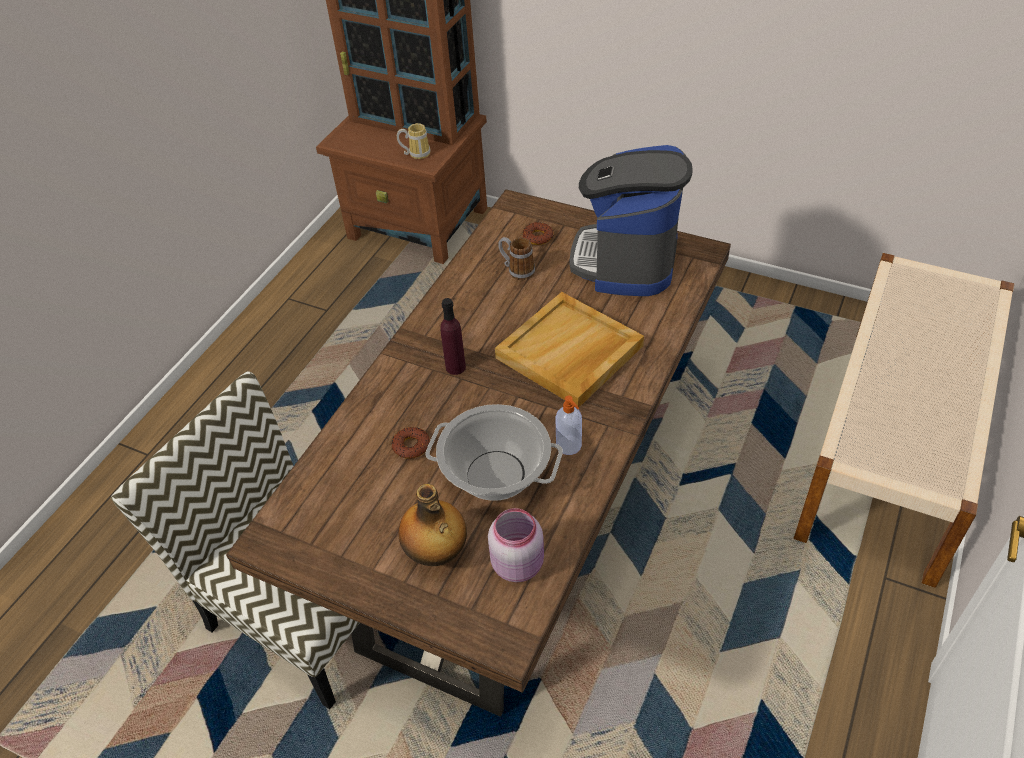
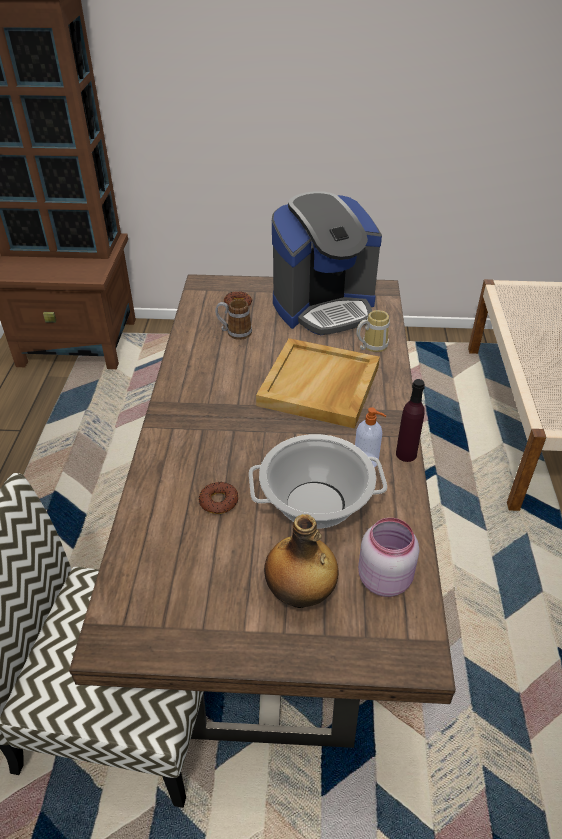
camera: 25 degrees left, 5 degrees down
mug [397,123,431,159] -> mug moved to [356,310,390,352]
purple bottle [440,298,466,375] -> purple bottle moved to [396,379,425,462]
coffee machine [570,145,693,296] -> coffee machine turned 105 degrees counterclockwise [272,191,382,335]

